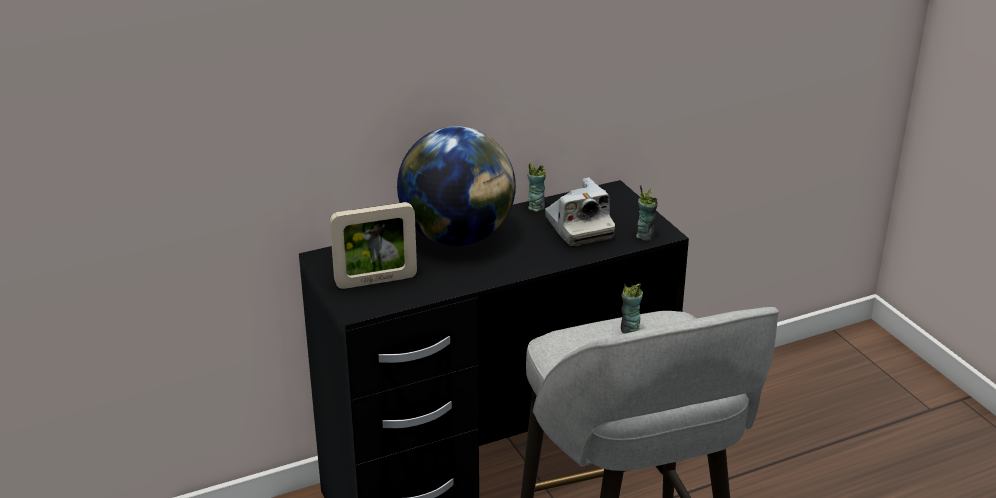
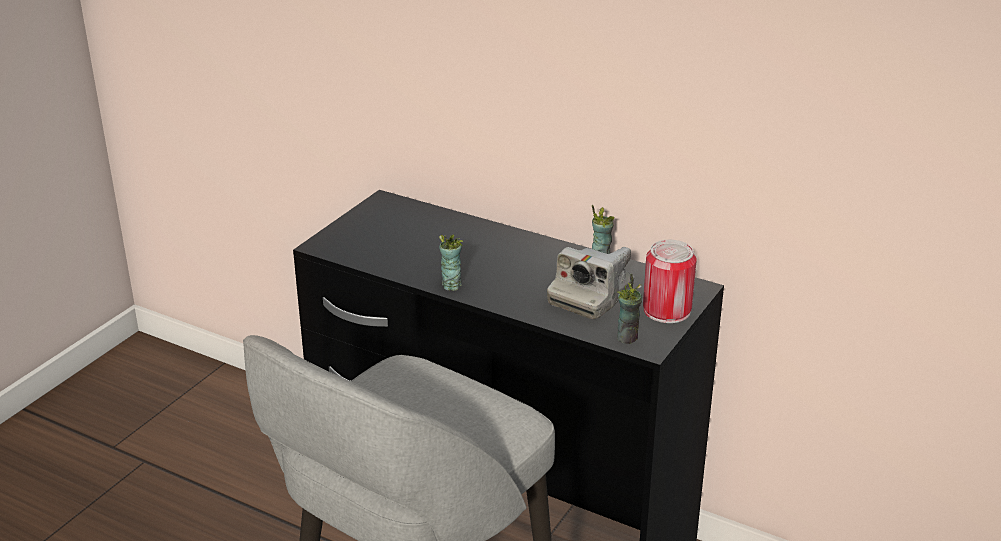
camera: 55 degrees right, 0 degrees up
picture frame [330,202,417,289] -> none
globe [397,126,516,246] -> none
cup [621,283,643,334] -> cup moved to [439,234,463,291]
none -> can [643,240,697,323]

